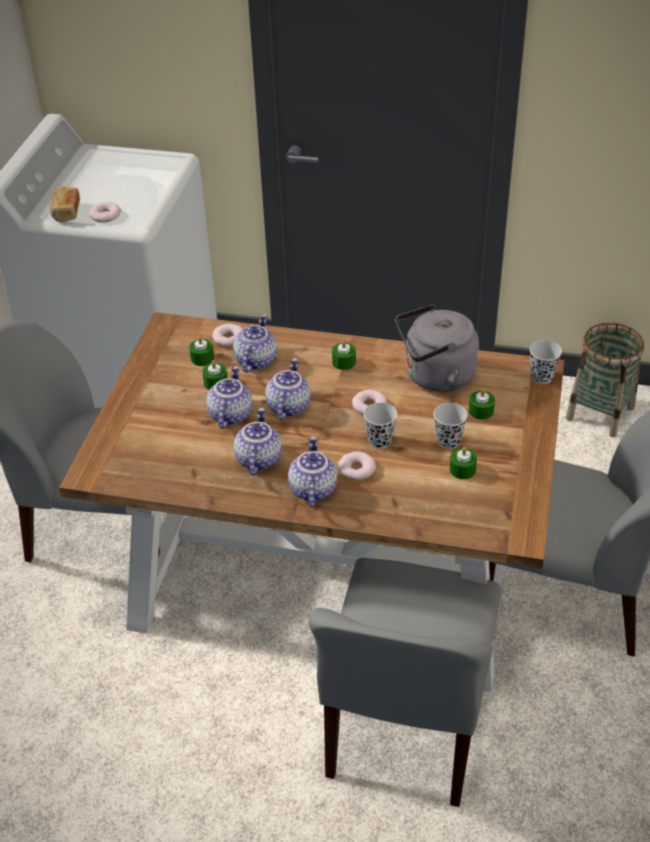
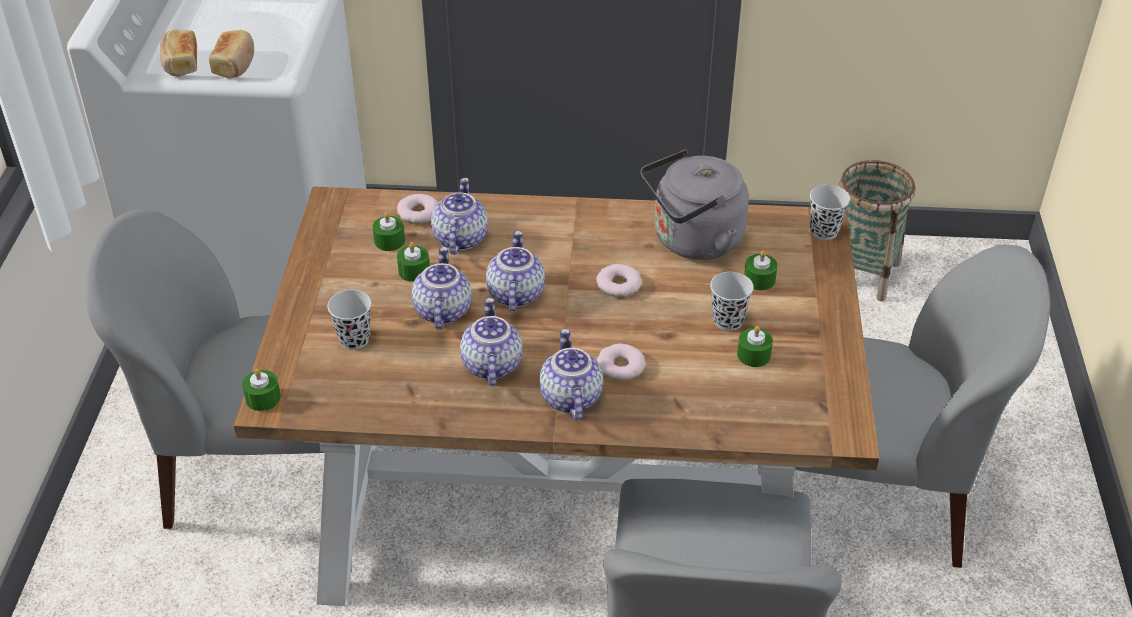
camera: 10 degrees left, 0 degrees up
donut [89,202,121,223] -> bread [209,30,254,79]
green candle [332,340,356,370] -> green candle moved to [242,368,281,411]
black cup [364,402,397,449] -> black cup moved to [328,290,372,350]

